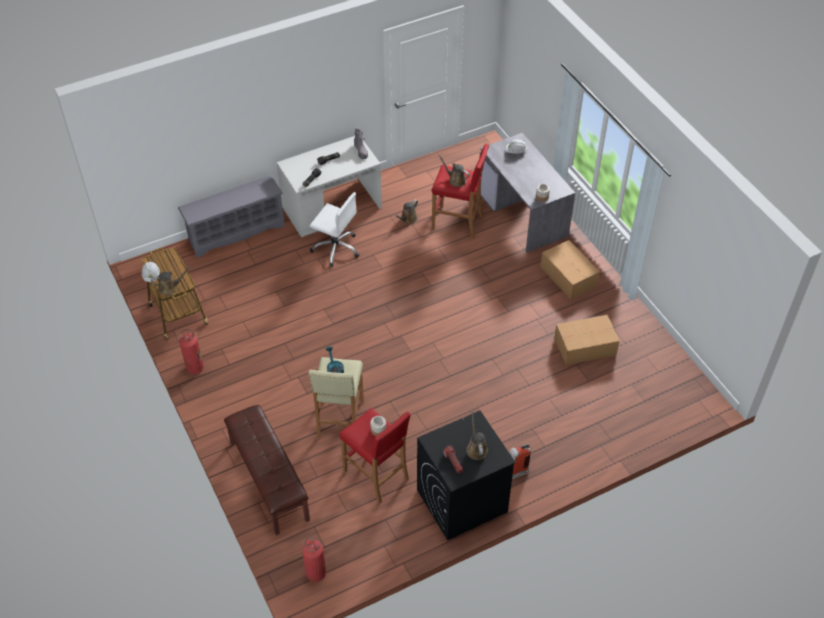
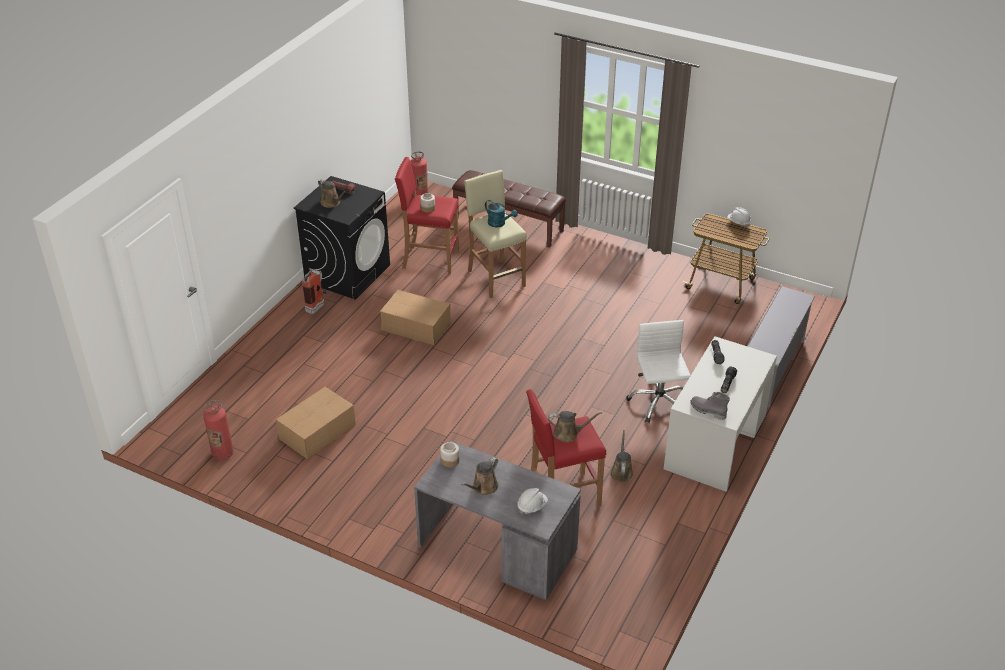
camera: 145 degrees right, 10 degrees down
brown watering can [151,266,191,295] -> brown watering can moved to [461,457,498,495]
fire extinguisher [179,329,204,374] -> fire extinguisher moved to [203,400,233,460]
white office chair [310,192,359,267] -> white office chair turned 90 degrees clockwise [626,320,691,423]
cardboard box [540,240,600,299] -> cardboard box moved to [380,290,451,345]

